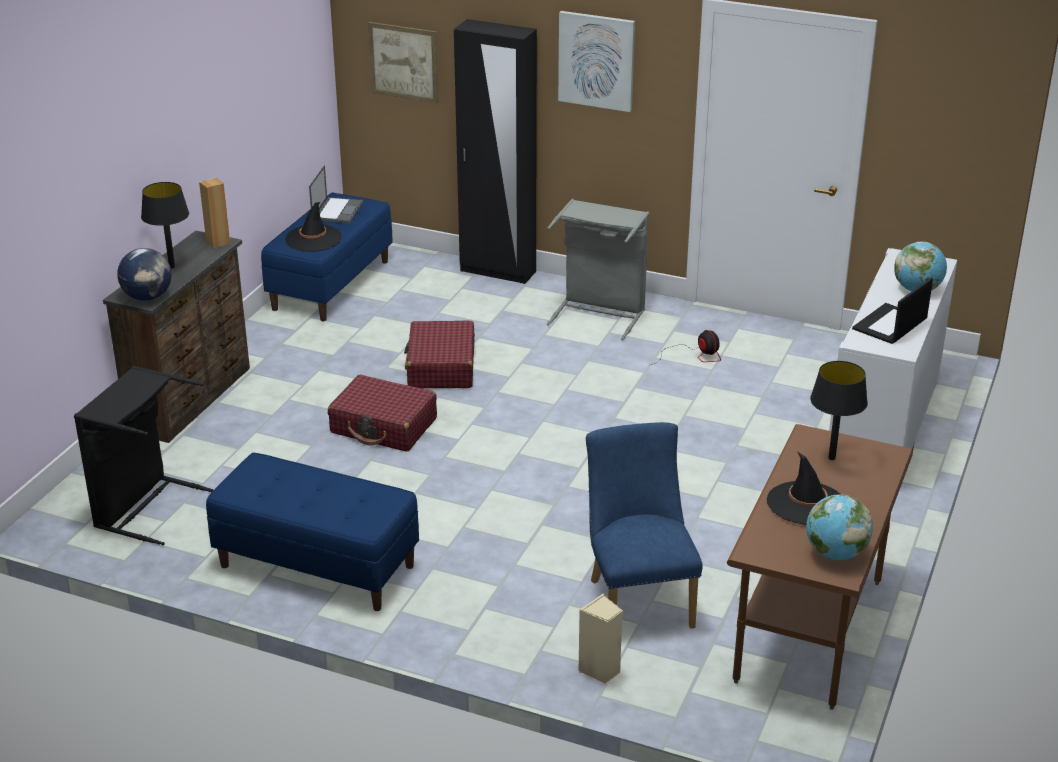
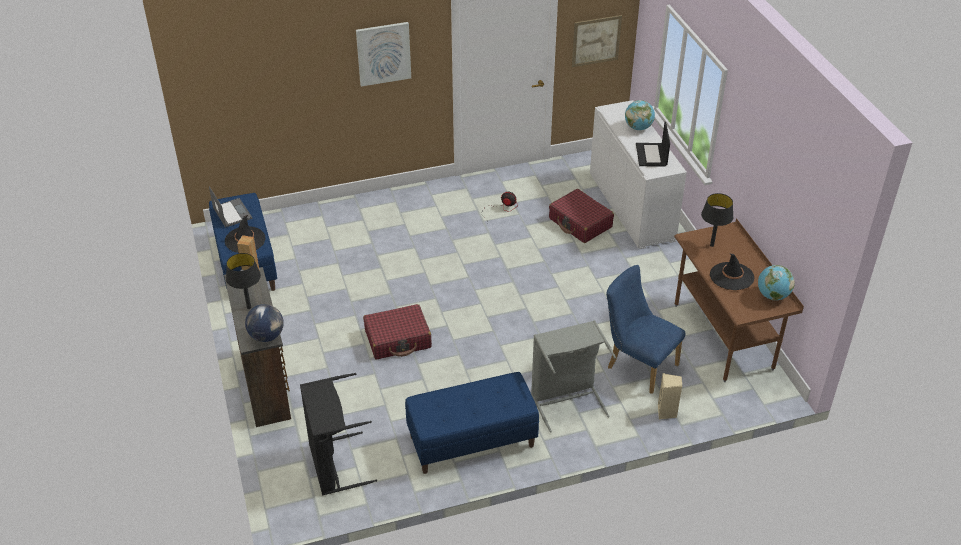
camera: 40 degrees left, 10 degrees up
picture [368,22,439,103] -> picture moved to [572,15,622,67]
red suitcase [404,320,475,388] -> red suitcase moved to [549,189,614,243]
black wardrobe [454,19,537,284] -> none
grey laundry basket [547,199,649,340] -> grey laundry basket moved to [531,320,616,433]

